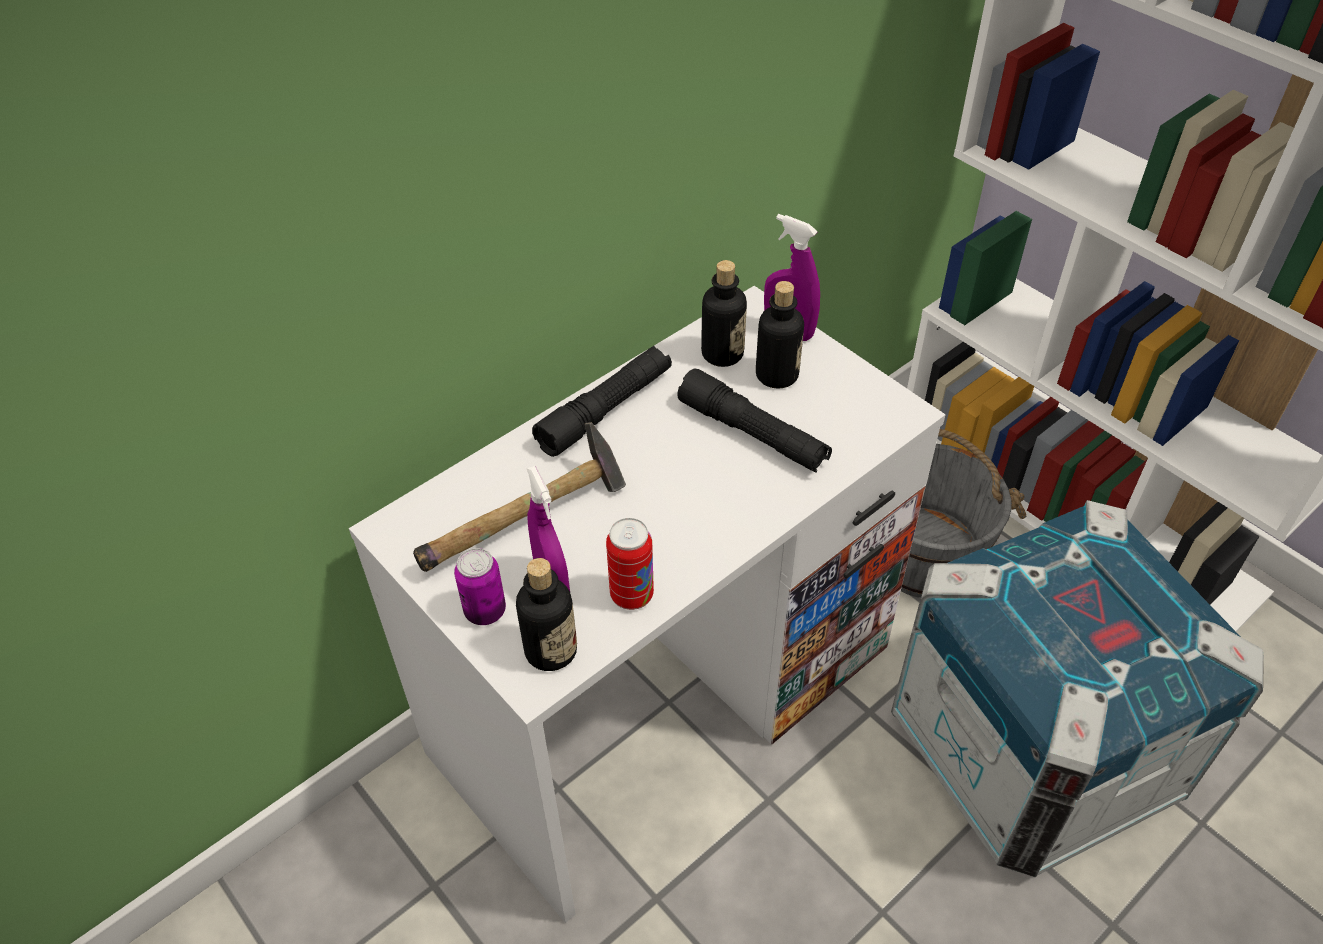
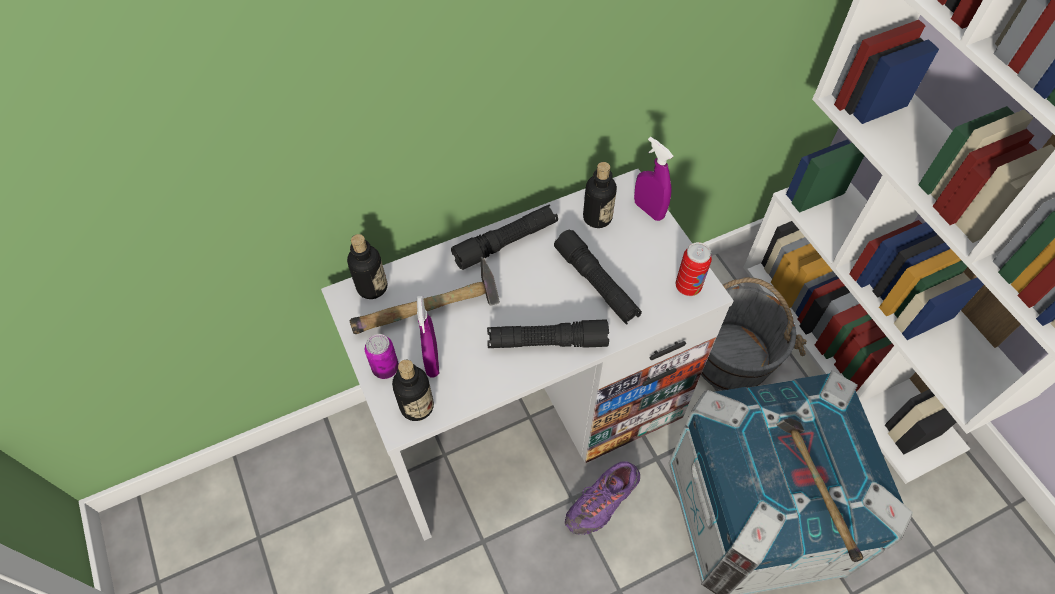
camera: 15 degrees right, 10 degrees up
can [606,518,654,610] -> can moved to [676,242,712,296]
bottle [756,281,804,389] -> bottle moved to [347,234,387,299]
none -> black flashlight [487,320,609,348]
none -> purple shoe [565,461,640,535]
none -> hammer [776,418,863,562]

